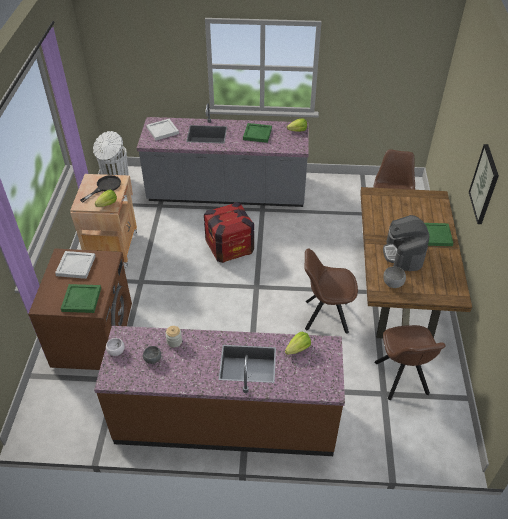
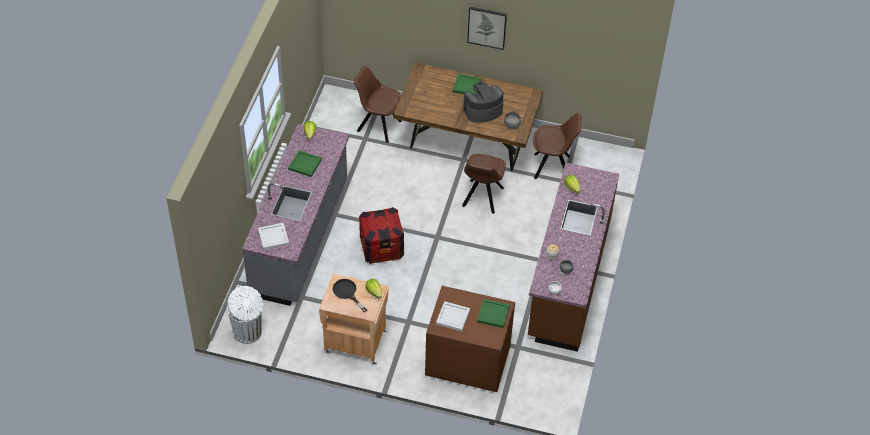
camera: 80 degrees left, 5 degrees up
coffee machine [383,215,429,271] -> coffee machine turned 150 degrees clockwise [463,81,504,123]

